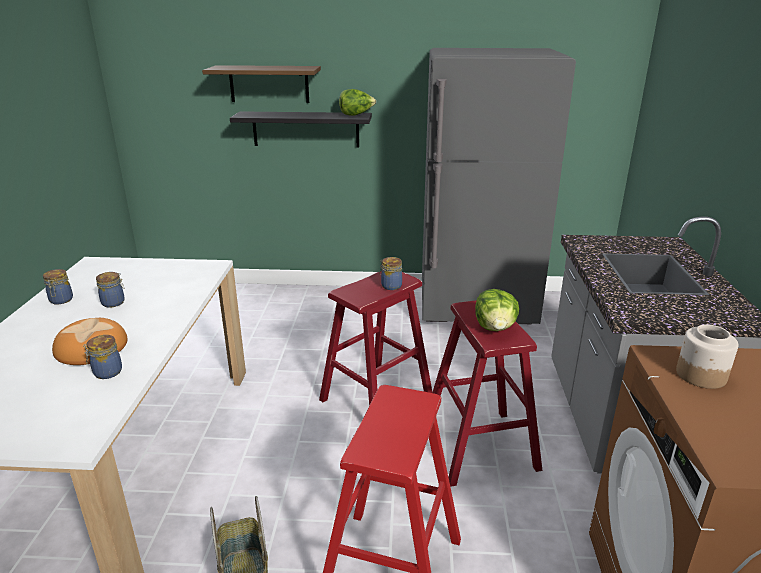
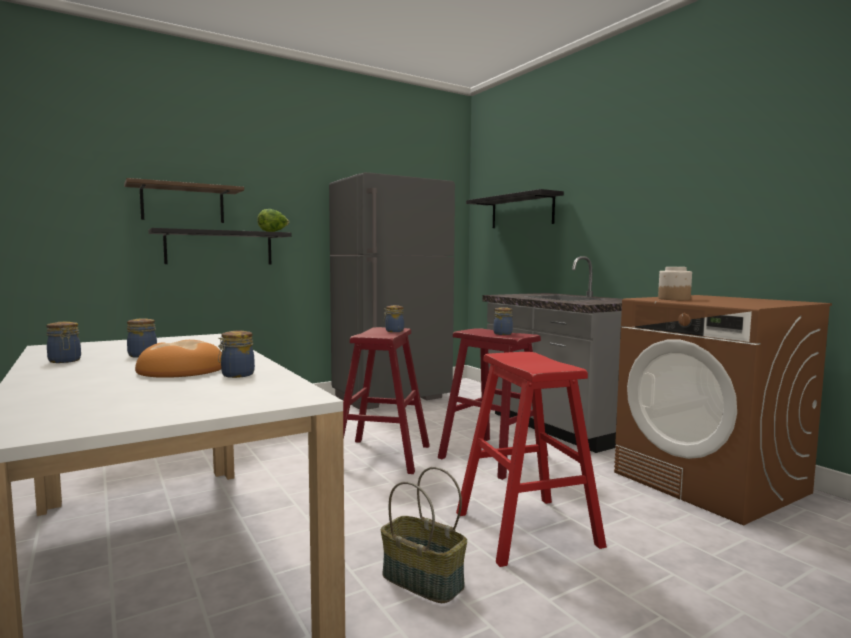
camera: 35 degrees left, 20 degrees down
lettuce [475,289,519,331] -> jar [493,307,513,335]
none -> black shelf [466,189,564,228]

